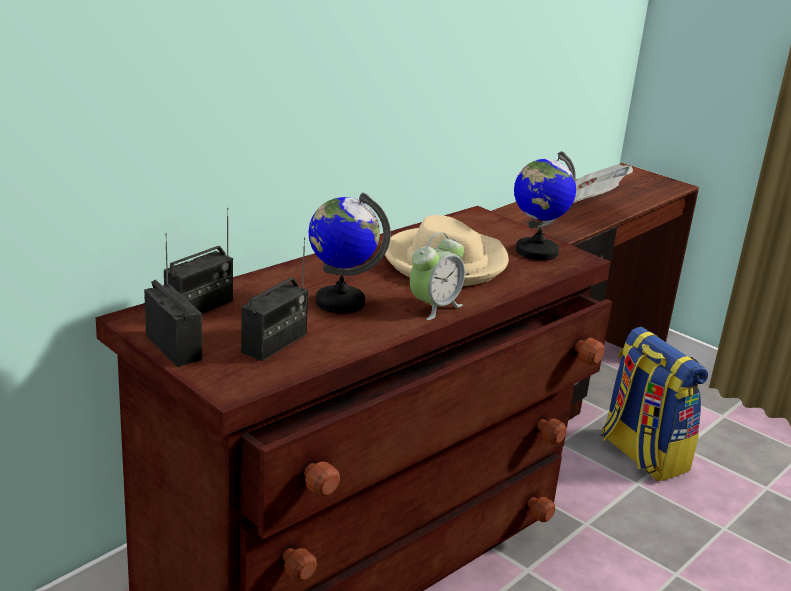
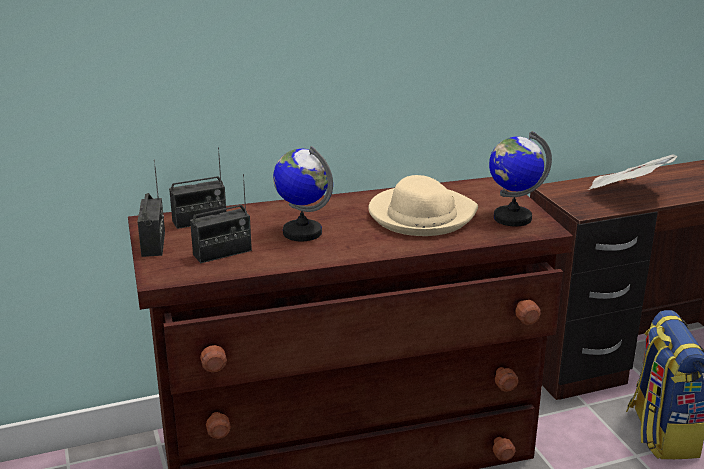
camera: 30 degrees right, 0 degrees up
alarm clock [410,232,465,320] -> none

